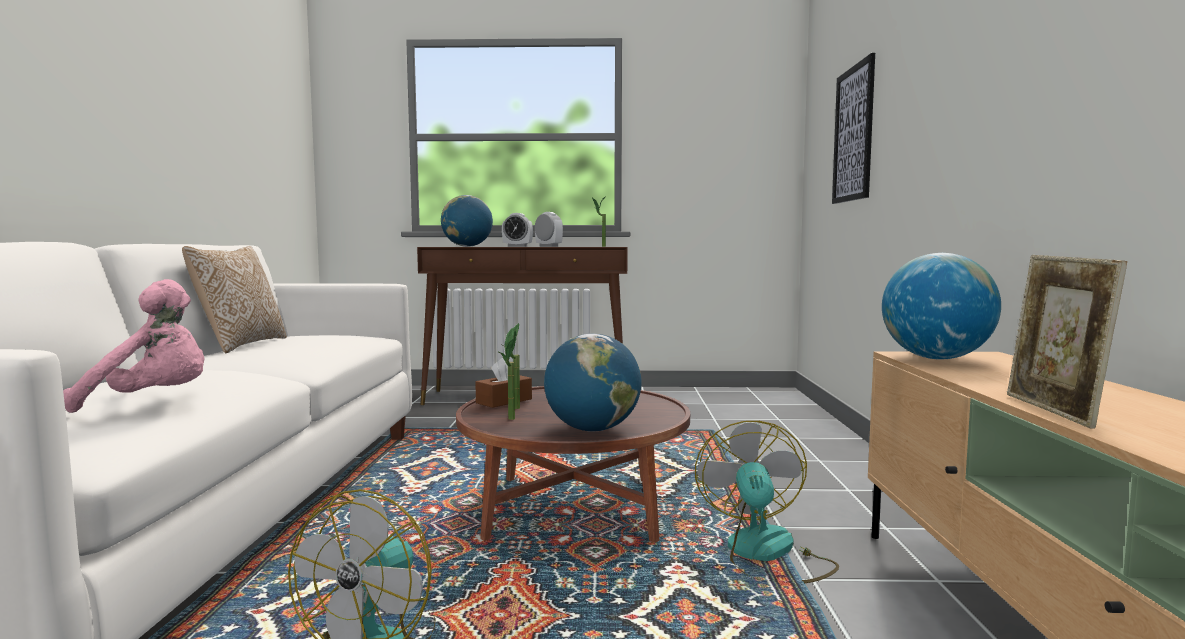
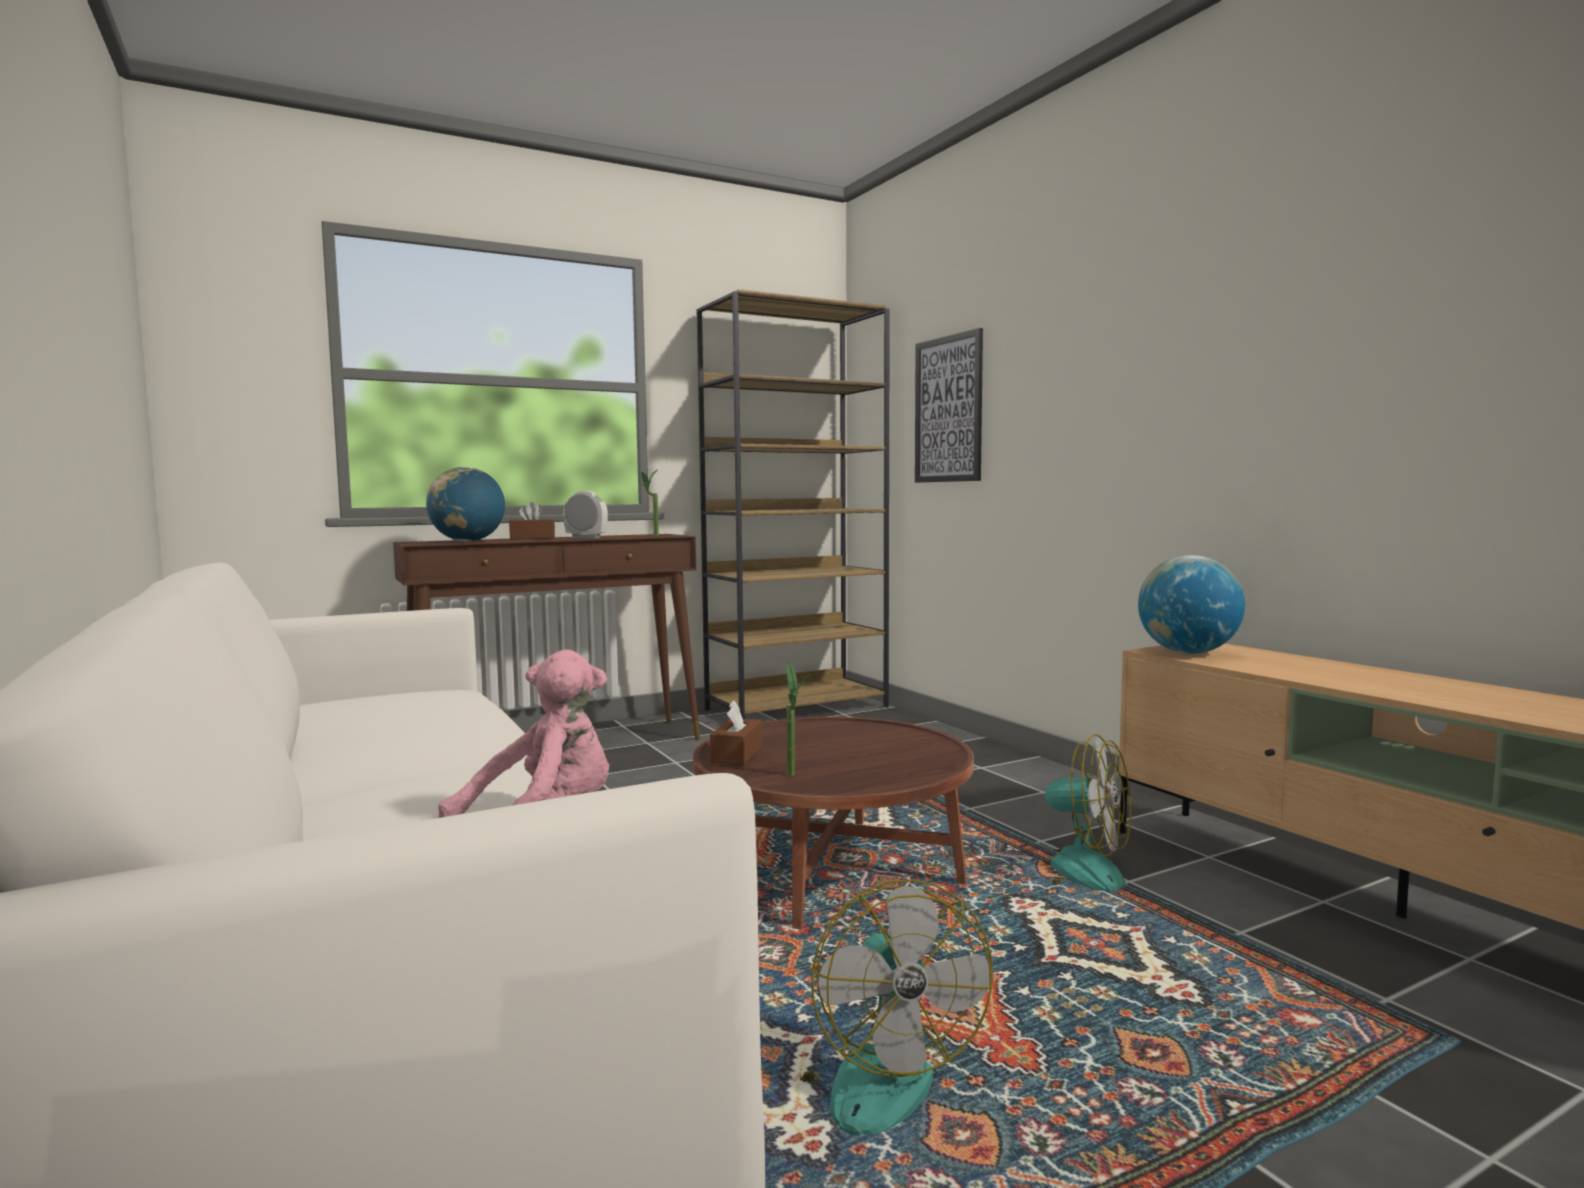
camera: 30 degrees left, 0 degrees up
pillow [182,246,287,353] -> none
alarm clock [502,213,533,247] -> brown tissue box [509,502,555,539]
potted plant [503,323,520,409] -> none
globe [544,334,642,431] -> none
fan [695,421,839,583] -> fan turned 150 degrees clockwise [1016,734,1131,892]
picture frame [1007,255,1127,428] -> none
none -> brown bookcase [697,289,890,719]

